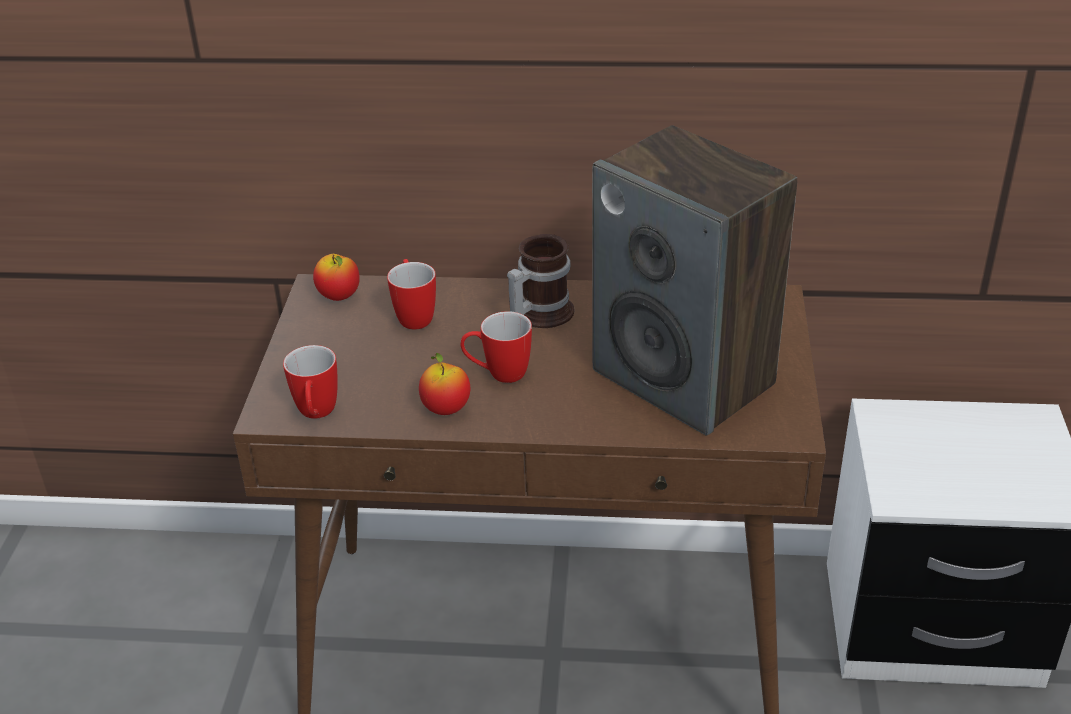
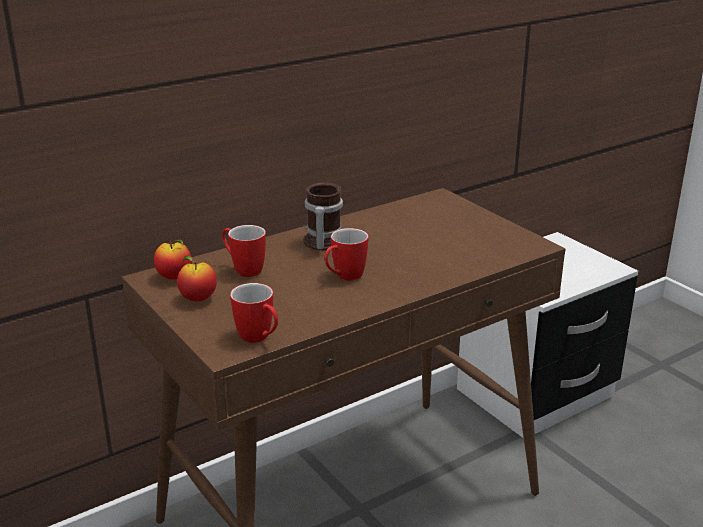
camera: 40 degrees left, 10 degrees down
apple [419,353,470,415] -> apple moved to [177,256,217,302]
speaker [592,125,797,436] -> none

